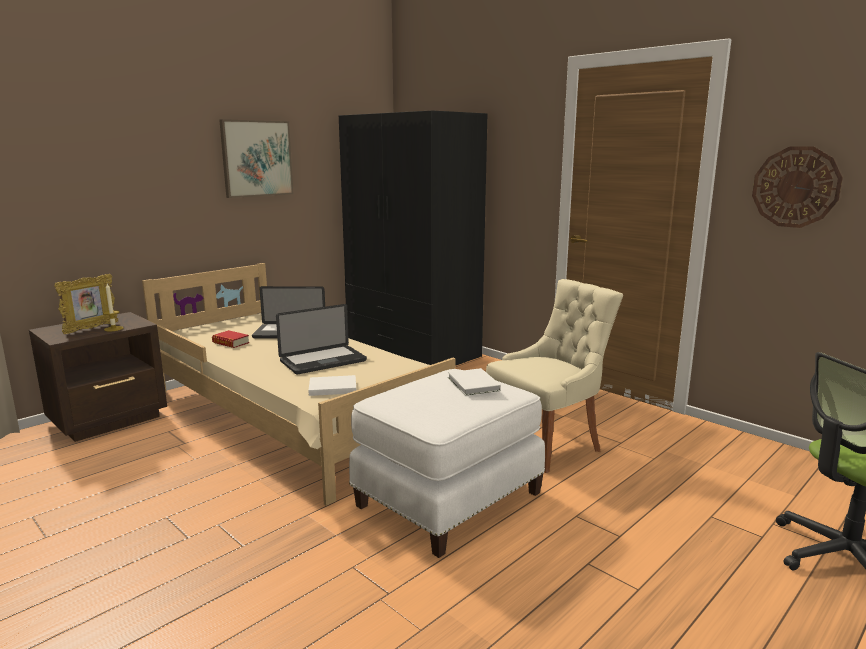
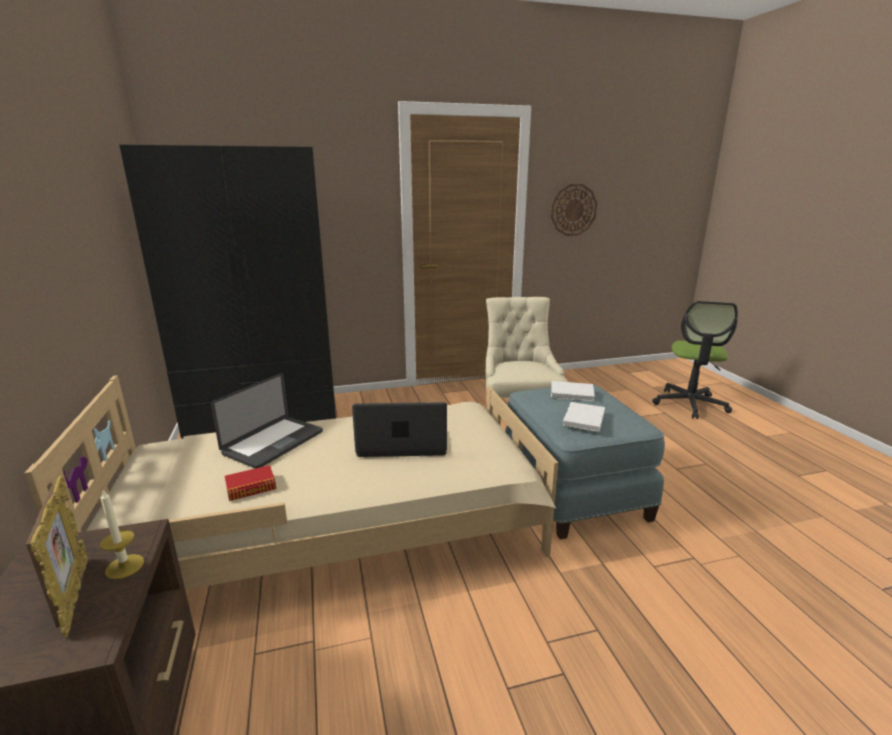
camera: 60 degrees left, 5 degrees up
picture [219,119,293,198] -> none
laptop [276,304,367,374] -> laptop turned 90 degrees counterclockwise [352,402,447,457]
white book [308,375,356,396] -> white book moved to [563,402,605,432]
white ottoman [349,369,545,558] -> blue ottoman [505,384,665,539]

